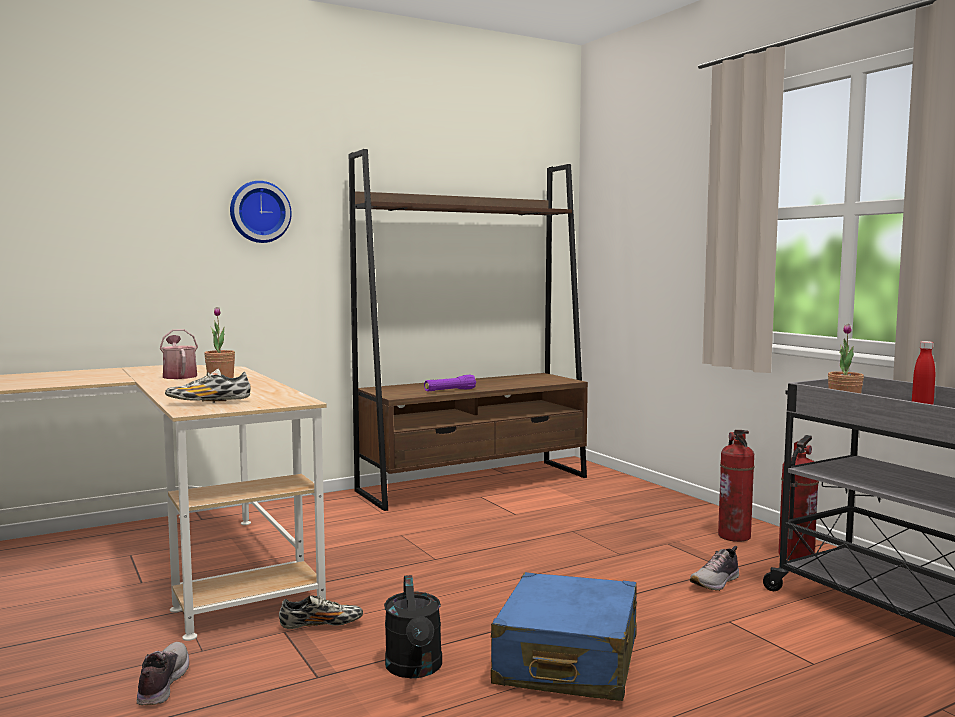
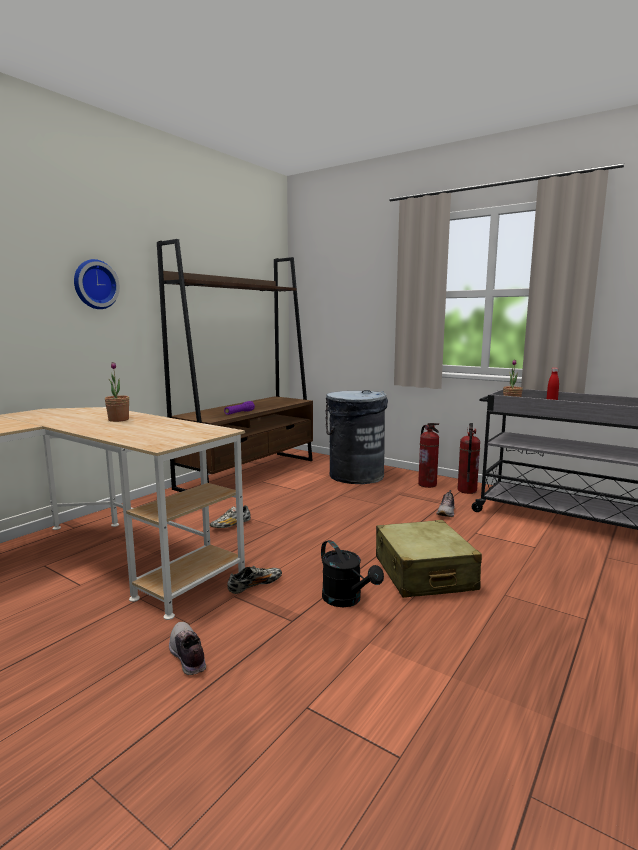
camera: 25 degrees left, 5 degrees up
watering can [160,329,198,379] -> none
shoe [165,369,251,403] -> shoe moved to [210,505,251,528]
blue suitcase [491,572,637,701] -> beige suitcase [376,520,482,598]
none -> grey trash can [326,390,388,484]

